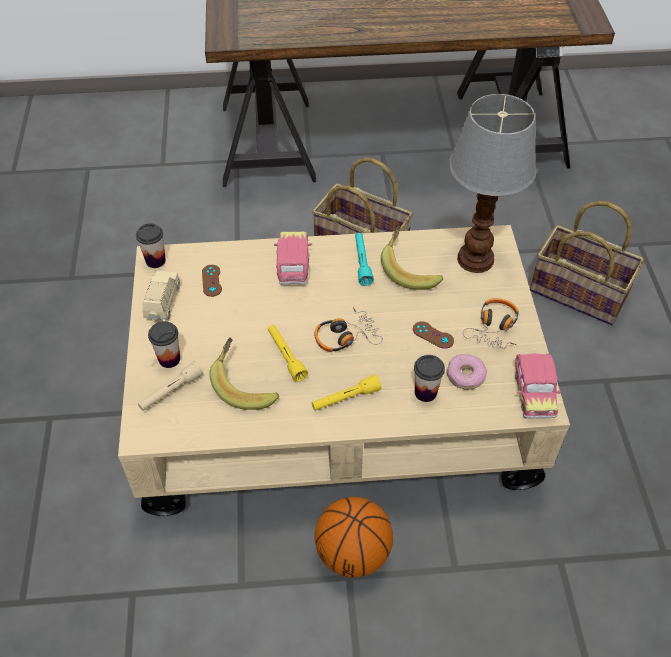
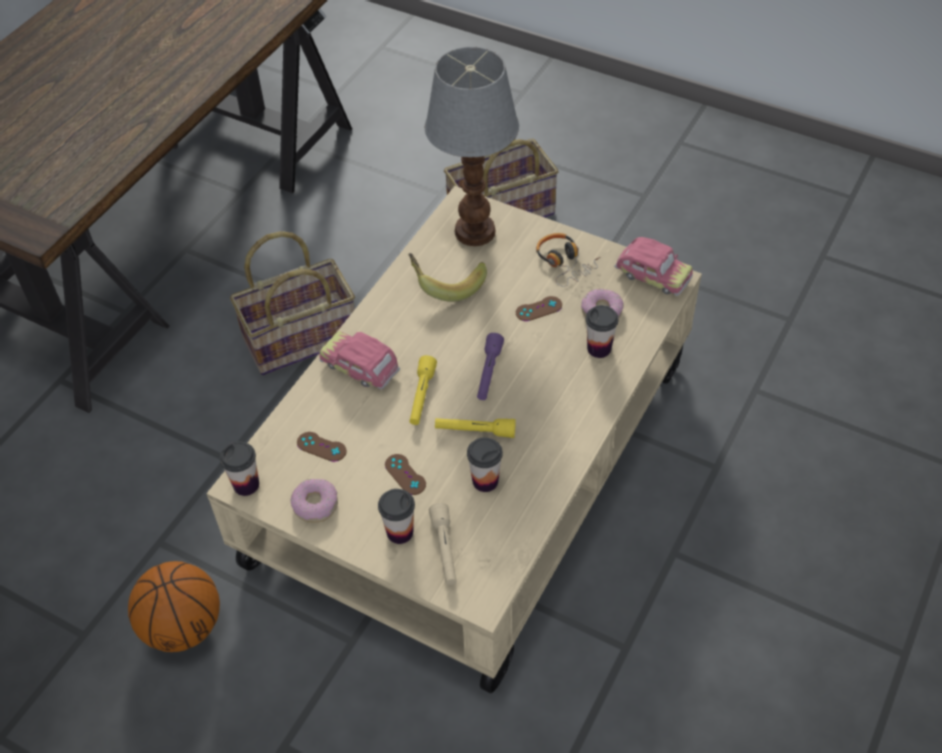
camera: 55 degrees left, 0 degrees up
beige toy car [142,271,180,320] -> donut [291,479,338,523]
banana [209,337,279,410] -> cup [467,437,503,492]
yellow flashlight [312,374,381,411] -> yellow flashlight moved to [409,355,437,425]
headphones [314,307,383,352] -> purple flashlight [477,333,504,400]
basketball [315,497,393,578] -> basketball moved to [128,561,220,652]
turquoise flashlight [355,233,374,286] -> none
none -> brown game controller [385,454,426,495]

